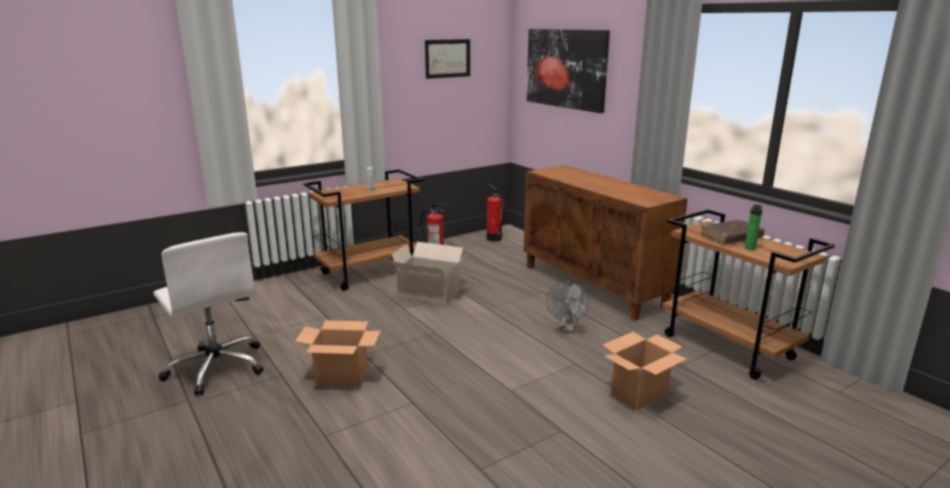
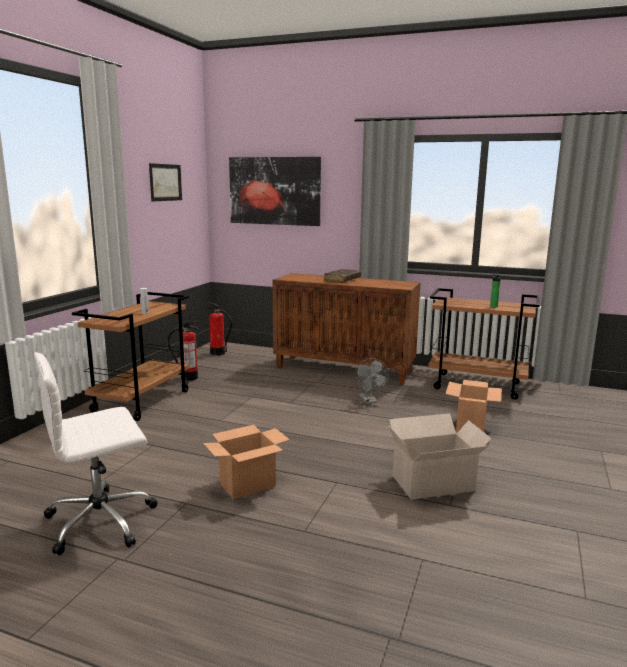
camera: 35 degrees left, 5 degrees down
white office chair [153,232,264,396] -> white office chair turned 135 degrees clockwise [34,352,157,555]
cardboard box [391,242,468,304] -> cardboard box moved to [389,413,491,500]
brown book [700,220,765,244] -> brown book moved to [324,269,361,282]

